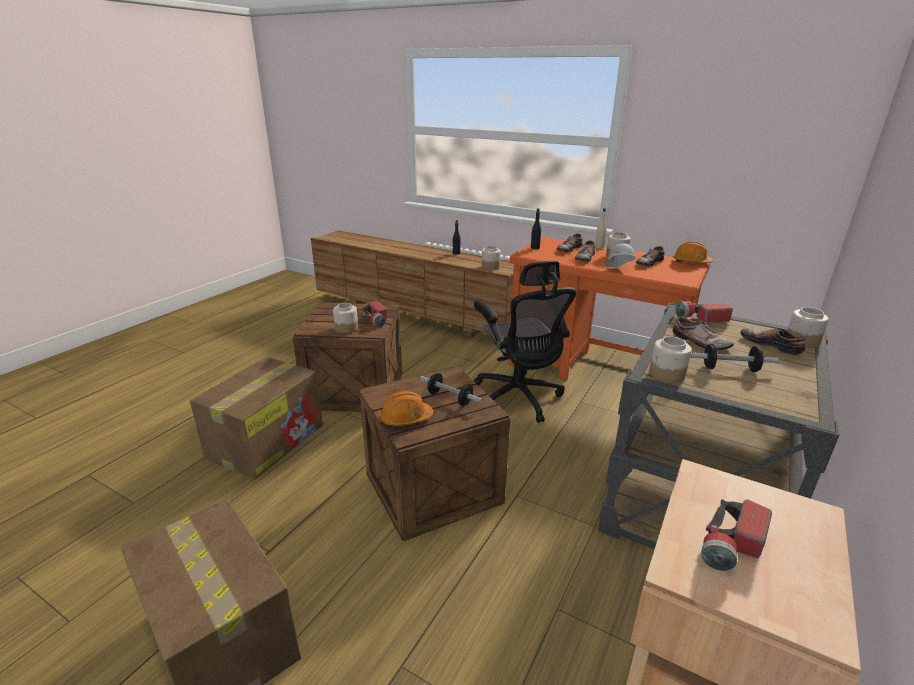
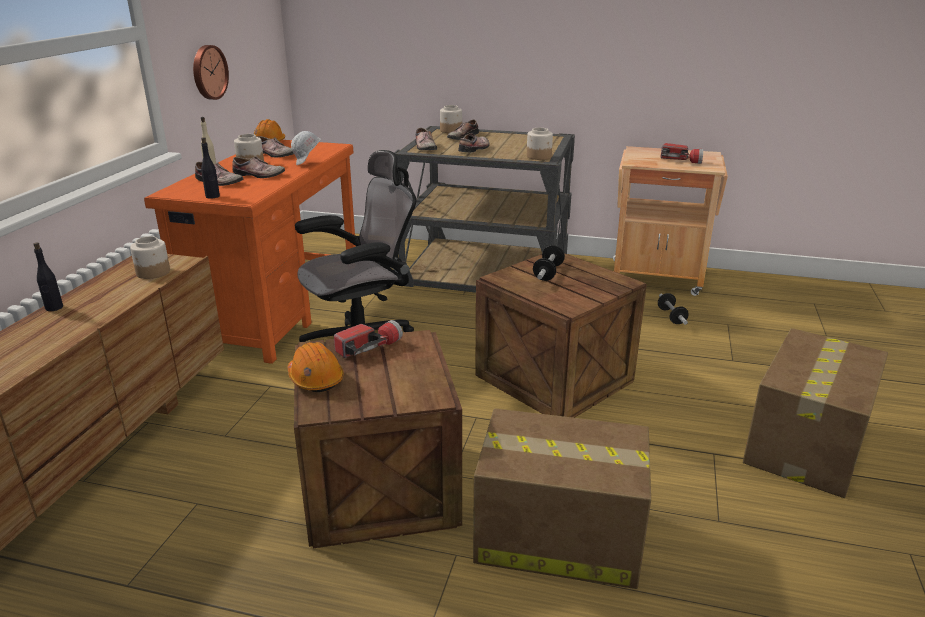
camera: 105 degrees left, 0 degrees up
jar [333,303,358,333] -> none
orange hard hat [379,390,433,426] -> orange hard hat moved to [287,342,344,392]
flashlight [675,301,733,322] -> shoe [415,128,437,150]
dumbbell [690,344,779,372] -> dumbbell moved to [658,293,689,325]
none -> wall clock [193,45,229,100]

